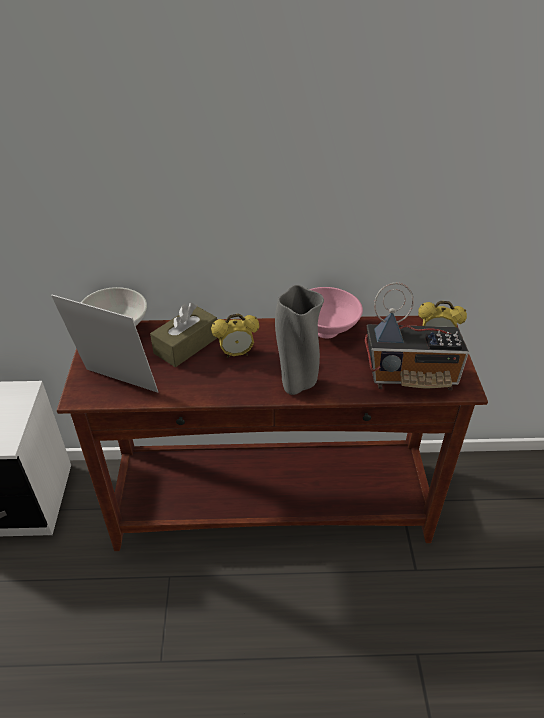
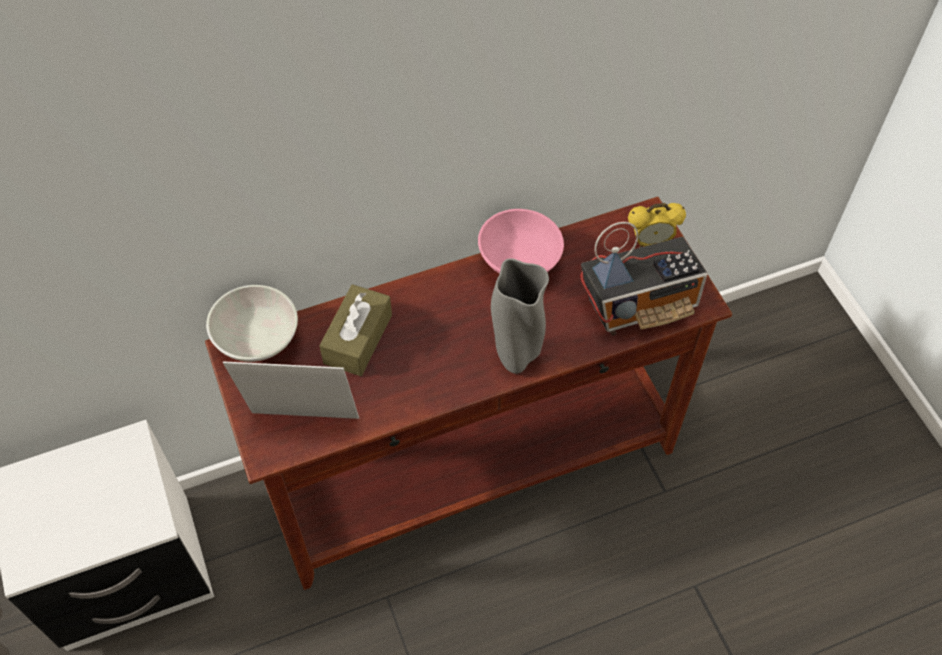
camera: 20 degrees left, 15 degrees up
alarm clock [211,313,259,358] -> none

